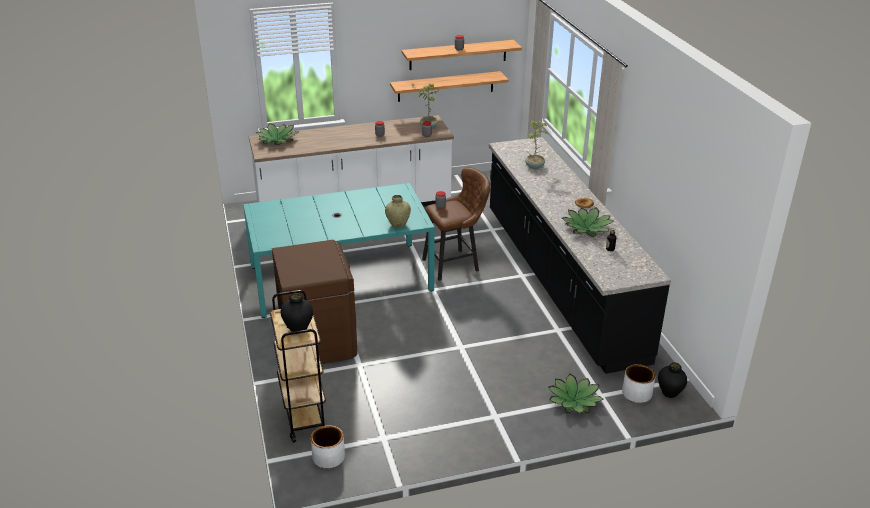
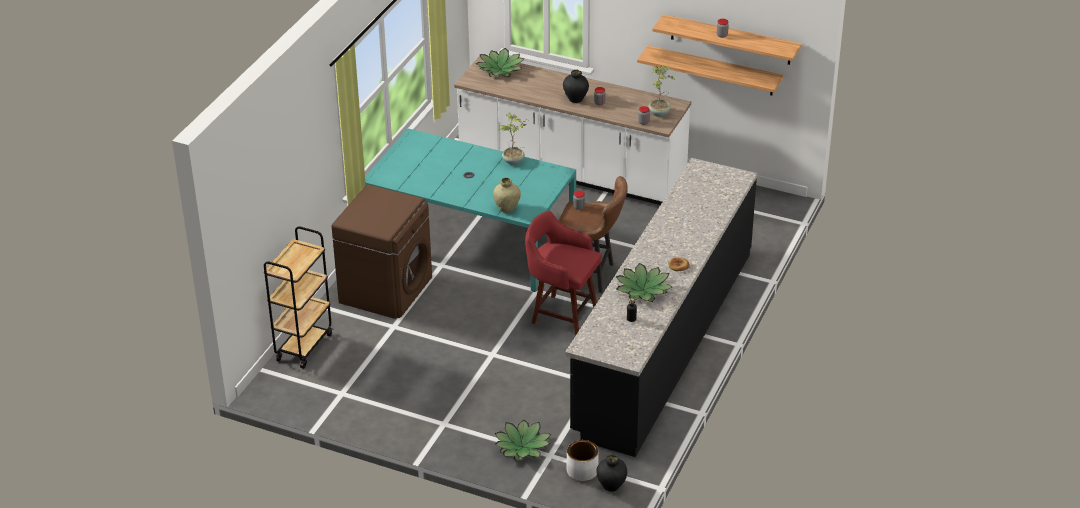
camera: 40 degrees right, 5 degrees up
black vase [280,293,313,332] -> black vase moved to [563,70,589,103]
white planter [311,425,345,468] -> none
potted plant [525,121,548,169] -> potted plant moved to [499,112,528,165]
none -> red stool [525,211,602,336]

